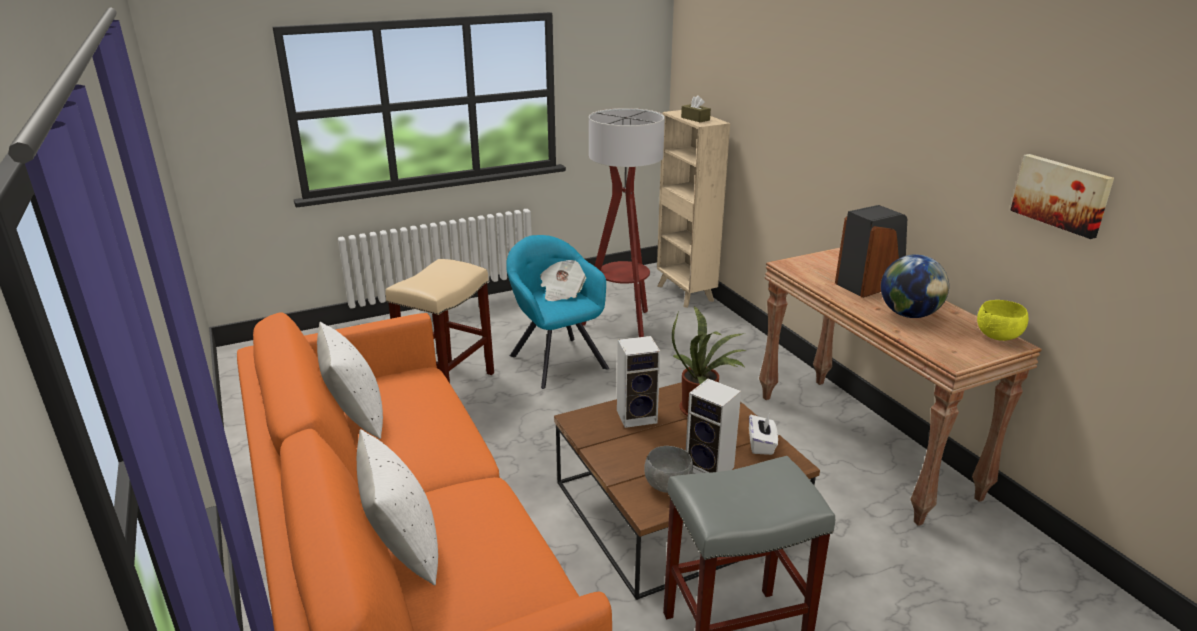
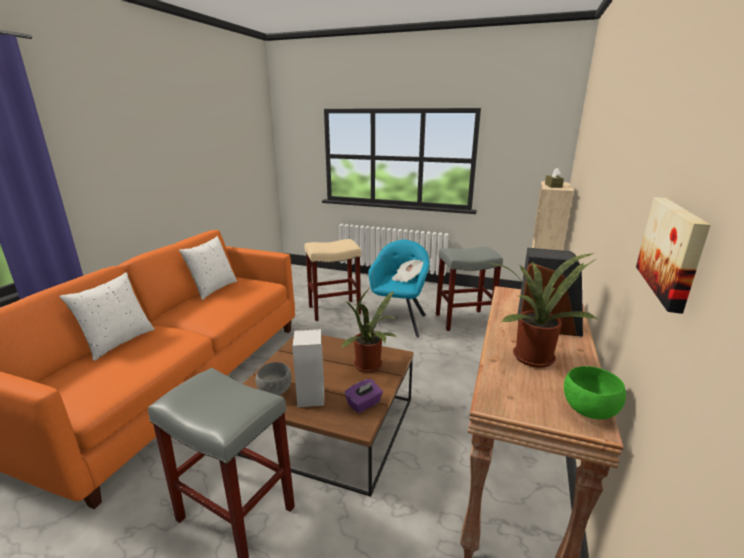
camera: 45 degrees right, 5 degrees down
floor lamp [582,108,665,337] -> grey stool [436,246,503,331]
speaker [617,336,660,428] -> none
white tissue box [749,415,778,455] -> purple tissue box [345,379,383,413]
globe [881,254,949,318] -> potted plant [488,253,597,368]
yellow bowl [977,300,1028,341] -> green bowl [564,366,626,419]

